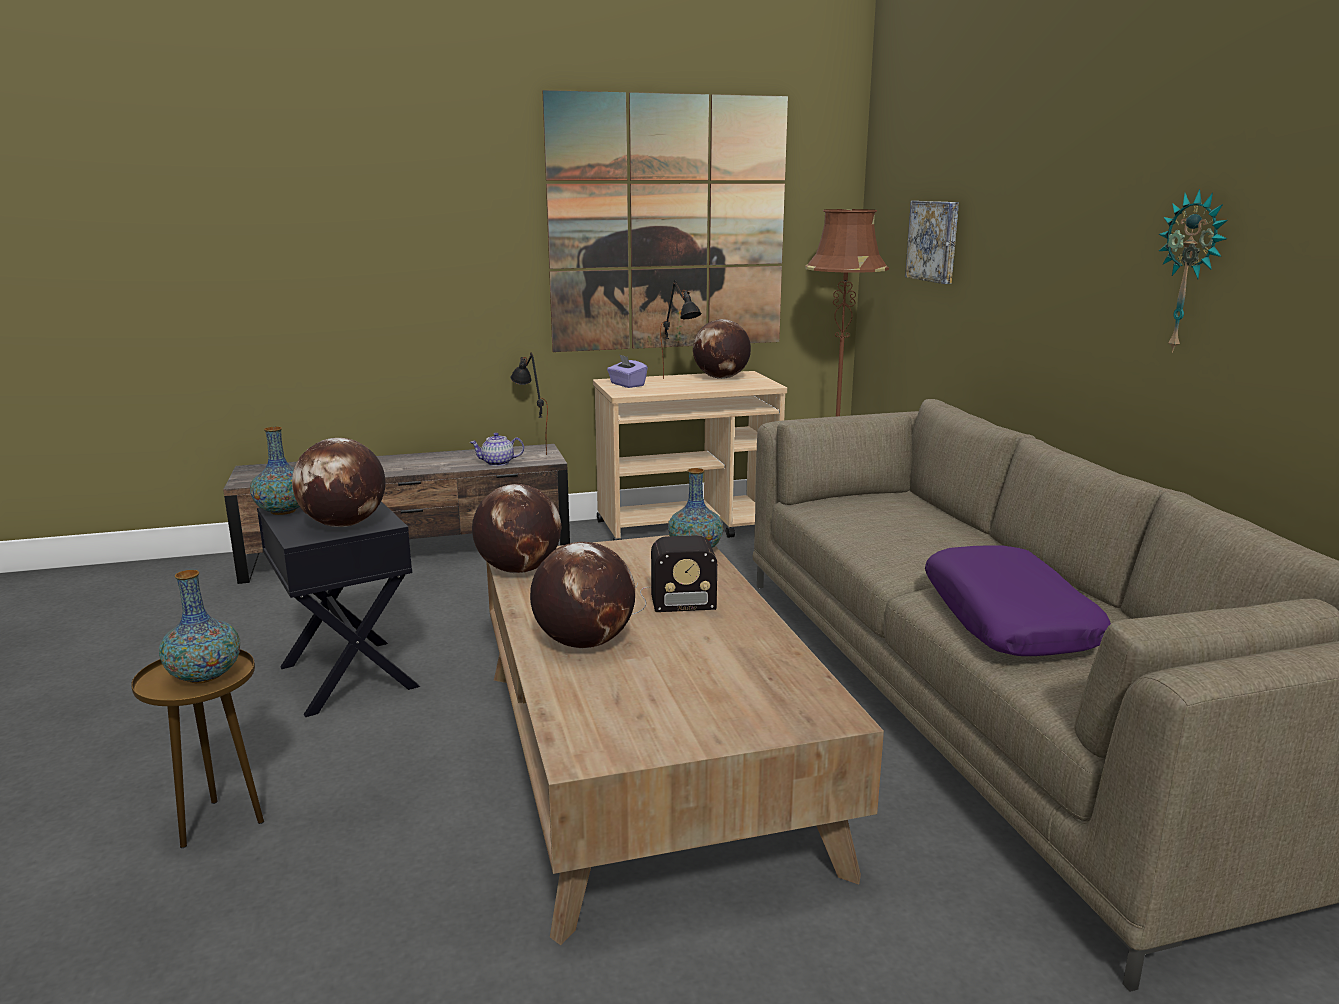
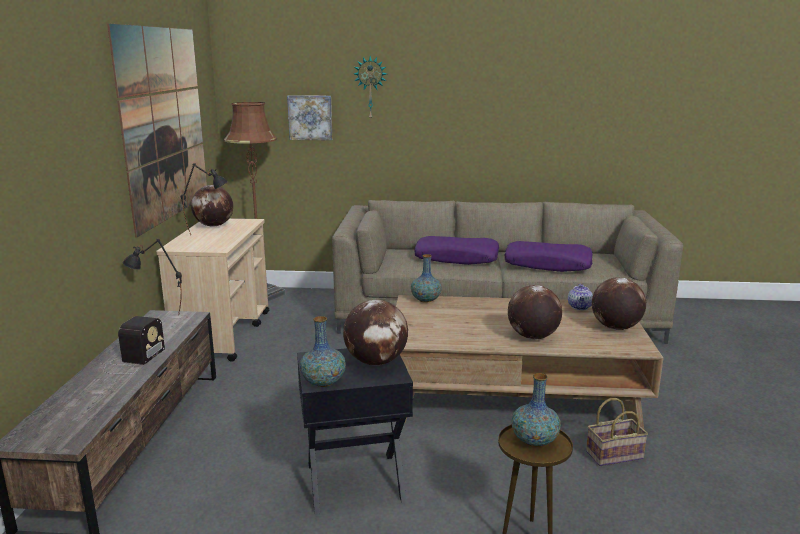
camera: 70 degrees left, 0 degrees up
teapot [470,433,524,466] -> teapot moved to [568,284,593,310]
globe [472,484,561,573] -> globe moved to [592,277,646,330]
purple tissue box [607,354,648,388] -> none
radio [631,535,717,615] -> radio moved to [101,316,165,374]
wall clock [1159,189,1228,353] -> wall clock moved to [354,56,387,119]
none -> purple pillow [414,236,499,265]
none -> basket [586,398,648,466]

